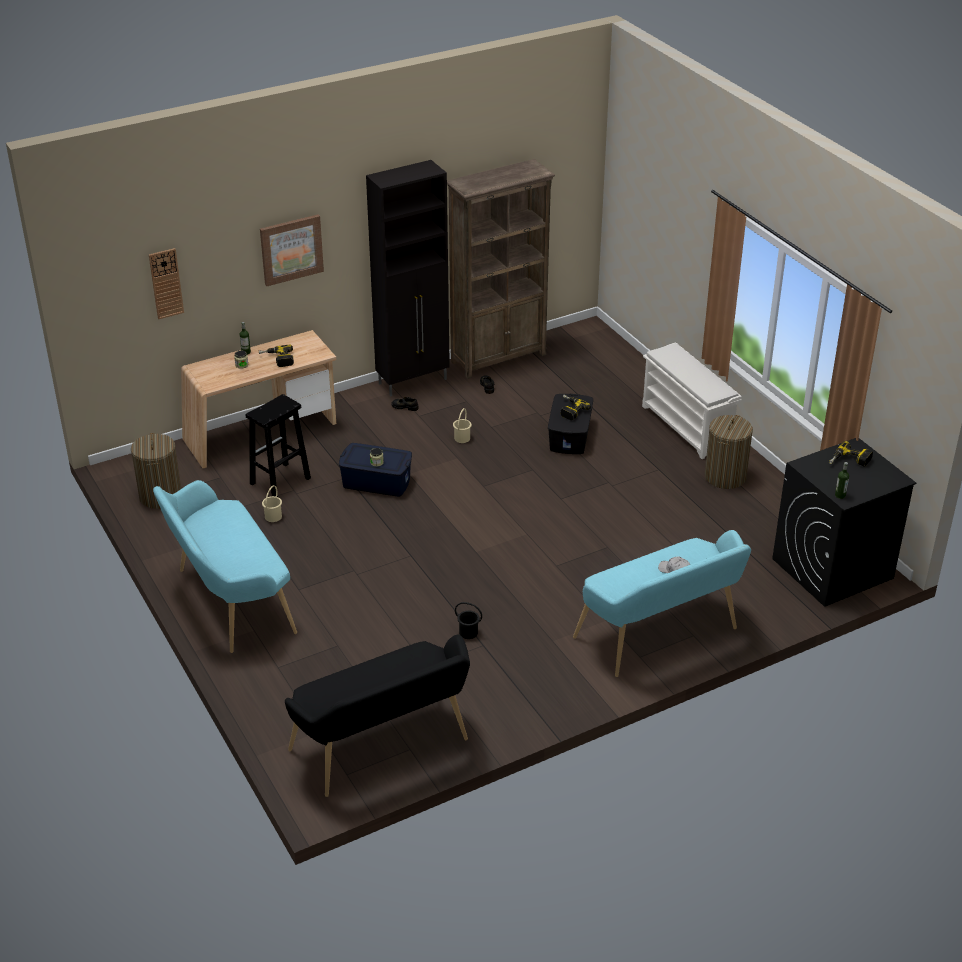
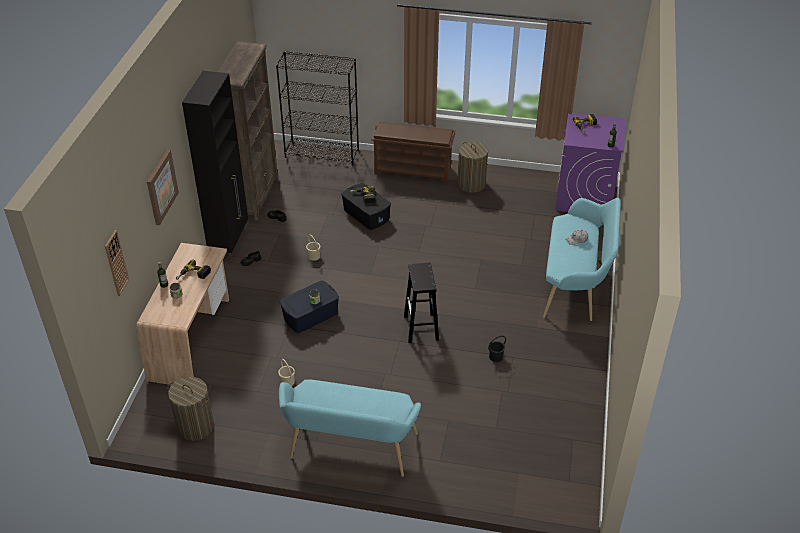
camera: 50 degrees left, 5 degrees up
black stool [246,394,311,497] -> black stool moved to [404,263,439,343]
black bench [285,634,470,797] -> none
white shoe rack [642,342,742,459] -> brown shoe rack [371,122,455,183]
black washing machine [772,438,916,607] -> purple washing machine [555,113,625,212]
none -> black bookcase [276,51,359,166]

